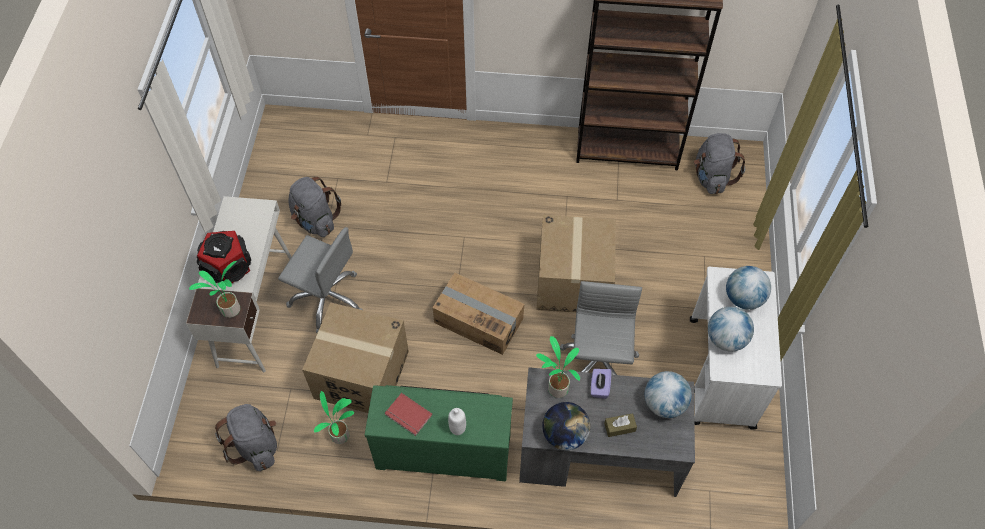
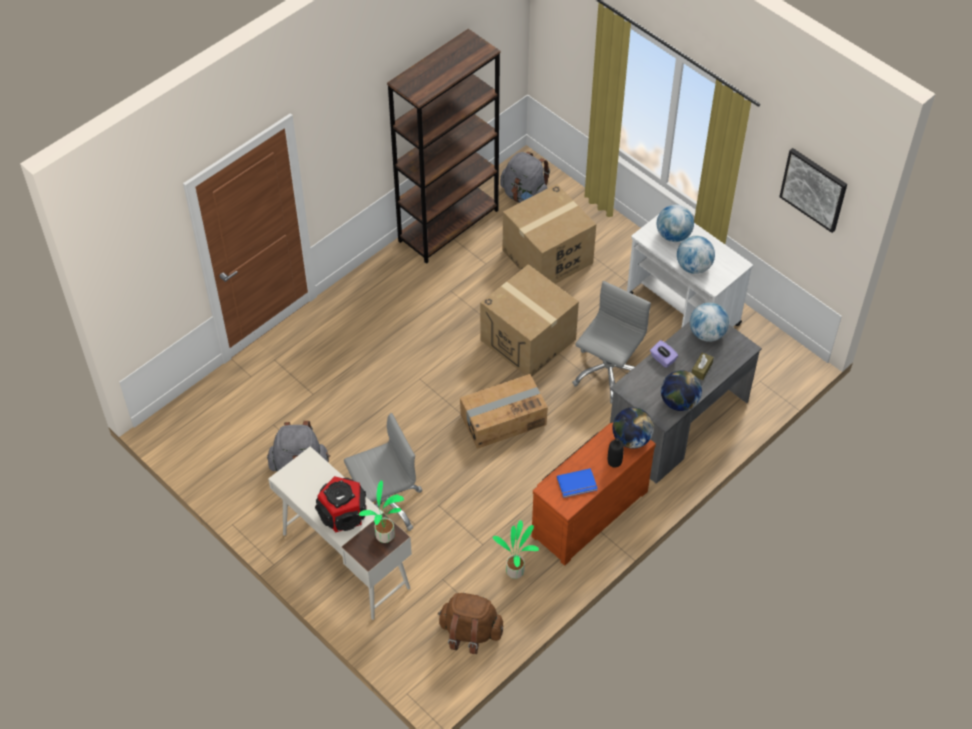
camera: 50 degrees left, 5 degrees down
grey backpack [215,404,277,471] -> brown backpack [438,593,503,654]
cardboard box [302,302,409,413] -> cardboard box moved to [503,184,596,284]
green dresser [365,385,513,481] -> brown dresser [531,421,656,565]
red book [385,393,432,436] -> blue book [557,468,598,498]
white bottle [448,408,466,435] -> black bottle [608,438,624,467]
potted plant [536,336,580,398] -> none
grey office chair [560,281,642,375] -> grey office chair turned 75 degrees clockwise [572,281,651,404]
none -> globe [613,407,654,449]
none -> picture [779,148,847,233]

